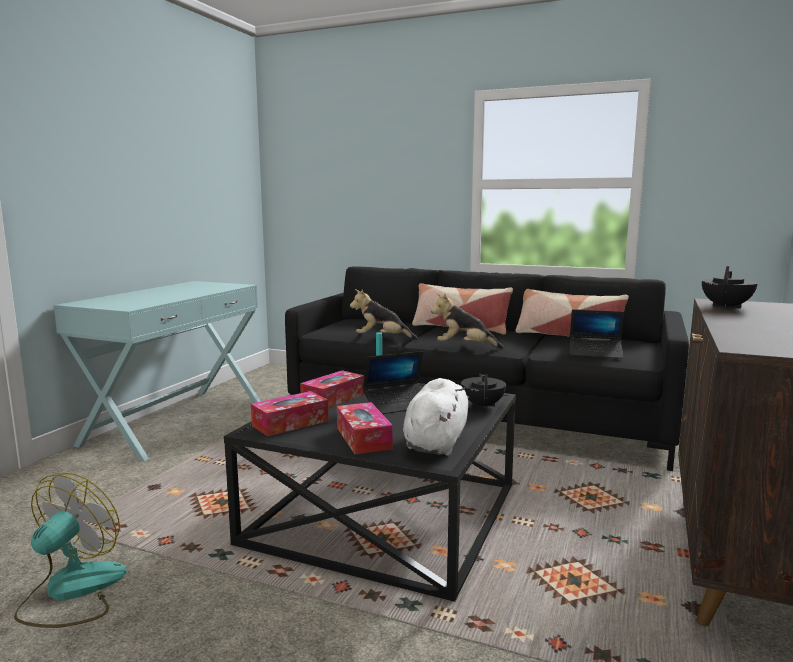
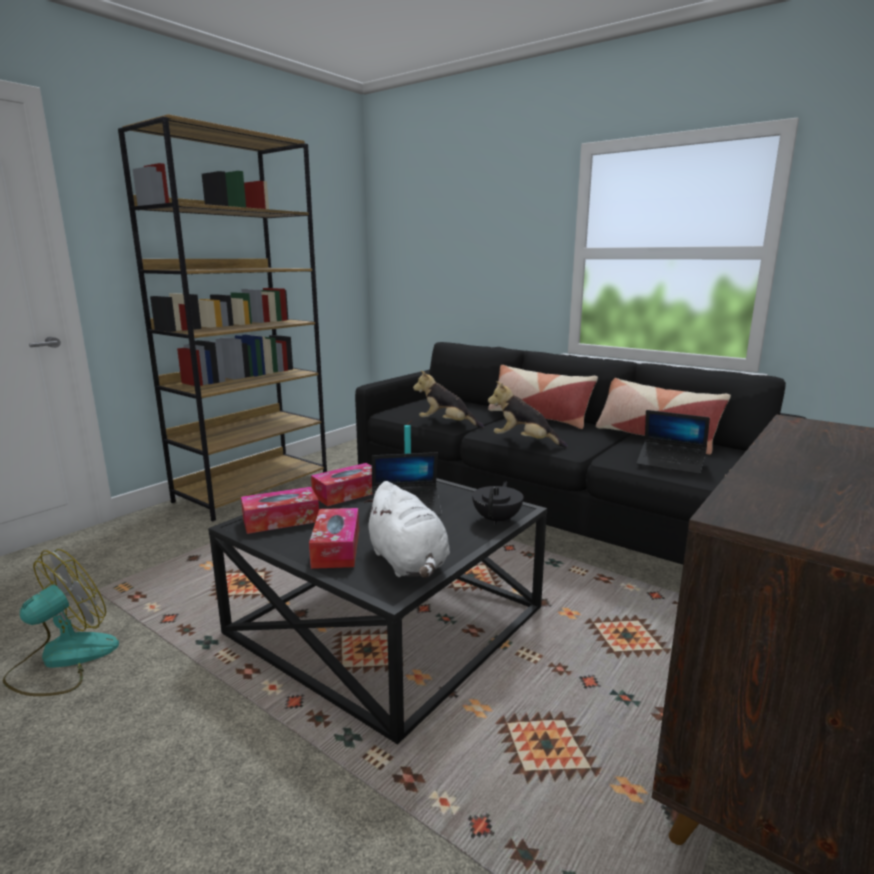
camera: 15 degrees right, 5 degrees up
turquoise console table [54,281,261,461] -> brown bookcase [118,114,327,521]
white plush toy [403,378,469,456] -> white plush toy turned 120 degrees clockwise [364,481,450,578]
black teapot [702,266,758,309] -> none

